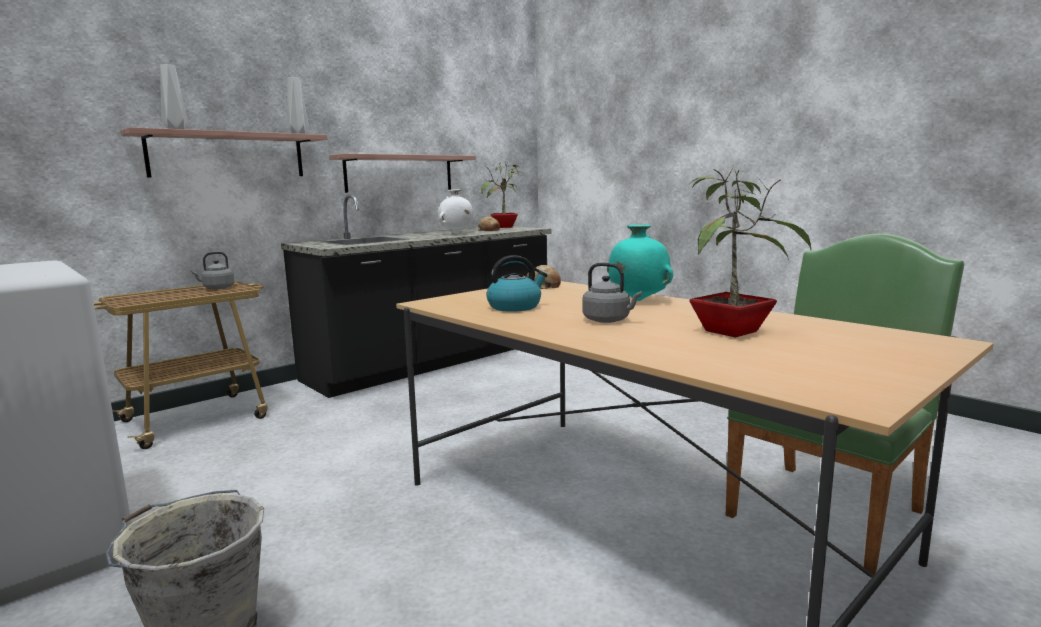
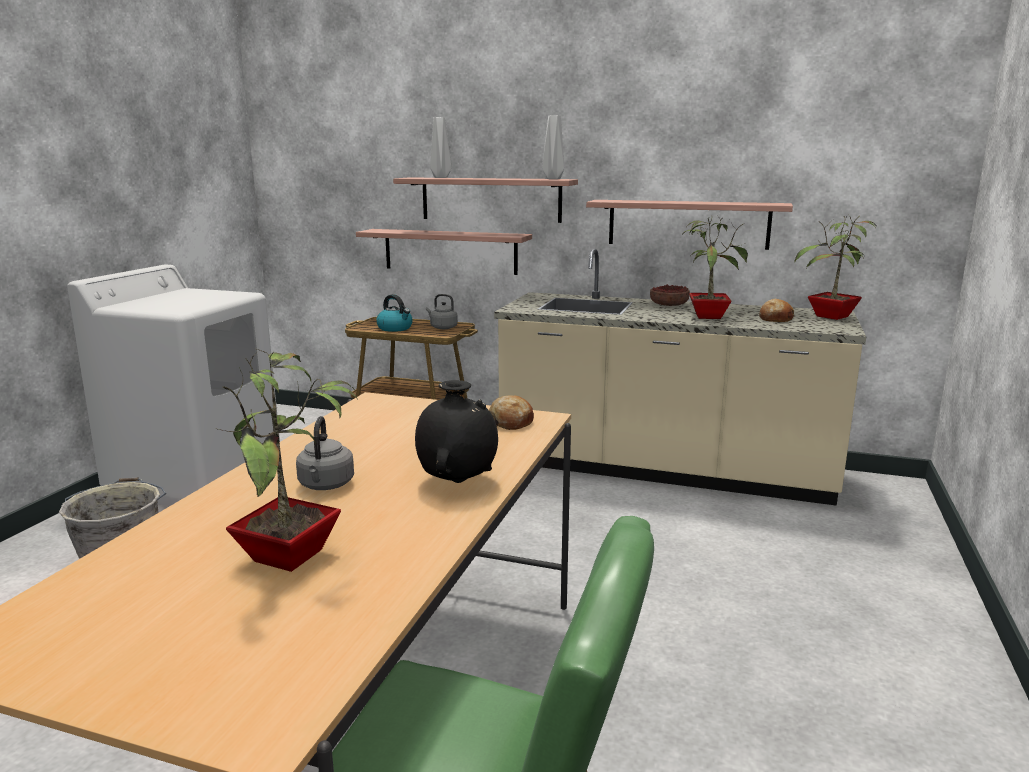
camera: 60 degrees right, 5 degrees up
black counter [281,195,551,398] -> beige counter [494,249,866,506]
white vase [438,189,473,234] -> potted plant [684,217,748,319]
kettle [486,255,547,312] -> kettle moved to [376,294,413,332]
turquoise vase [607,225,673,301] -> black vase [415,380,498,483]
none -> shelf [356,229,532,275]
none -> bowl [650,284,690,306]

